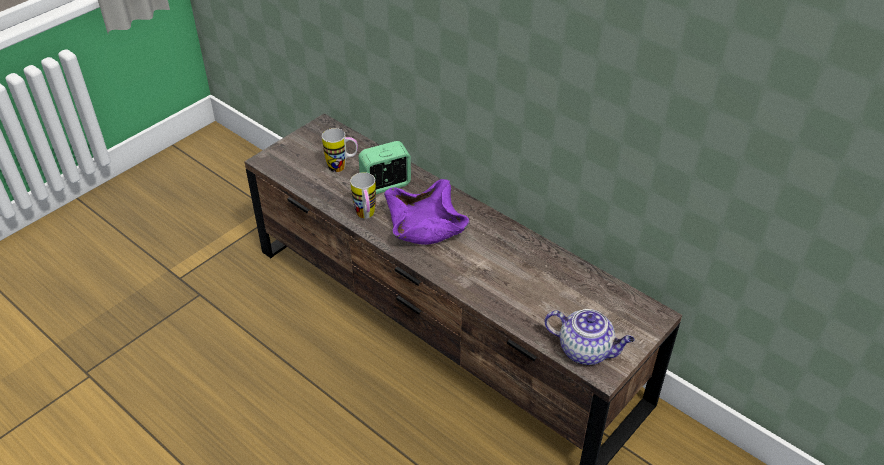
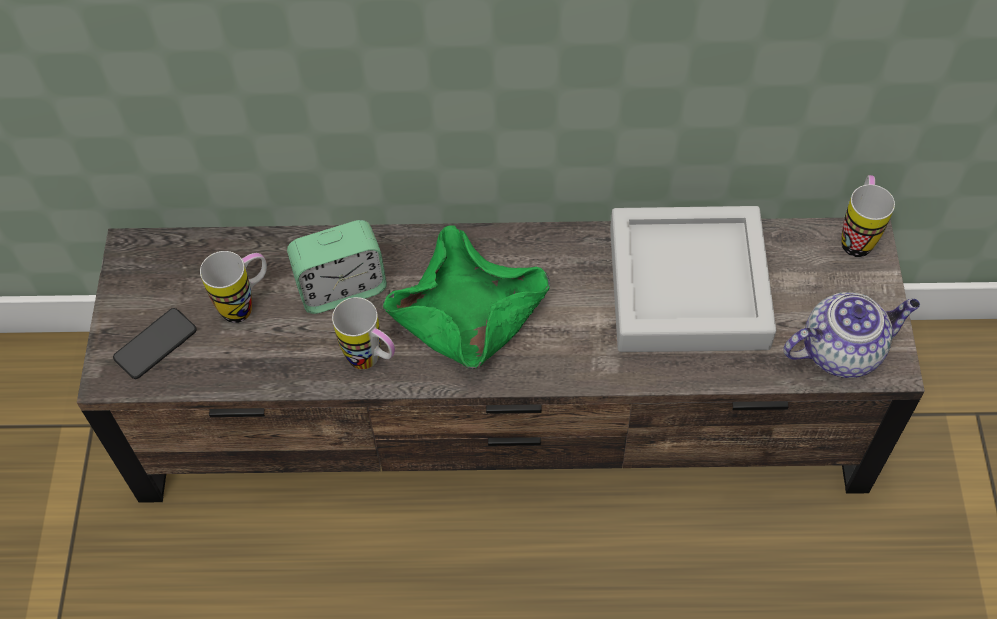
camera: 40 degrees left, 15 degrees up
alarm clock [359,141,411,194] -> alarm clock turned 135 degrees counterclockwise [287,220,387,314]
purple bowl [384,179,469,245] -> green bowl [383,225,550,369]
none -> phone [113,308,197,379]
none -> grey tray [610,206,776,352]
none -> mug [842,175,895,257]

